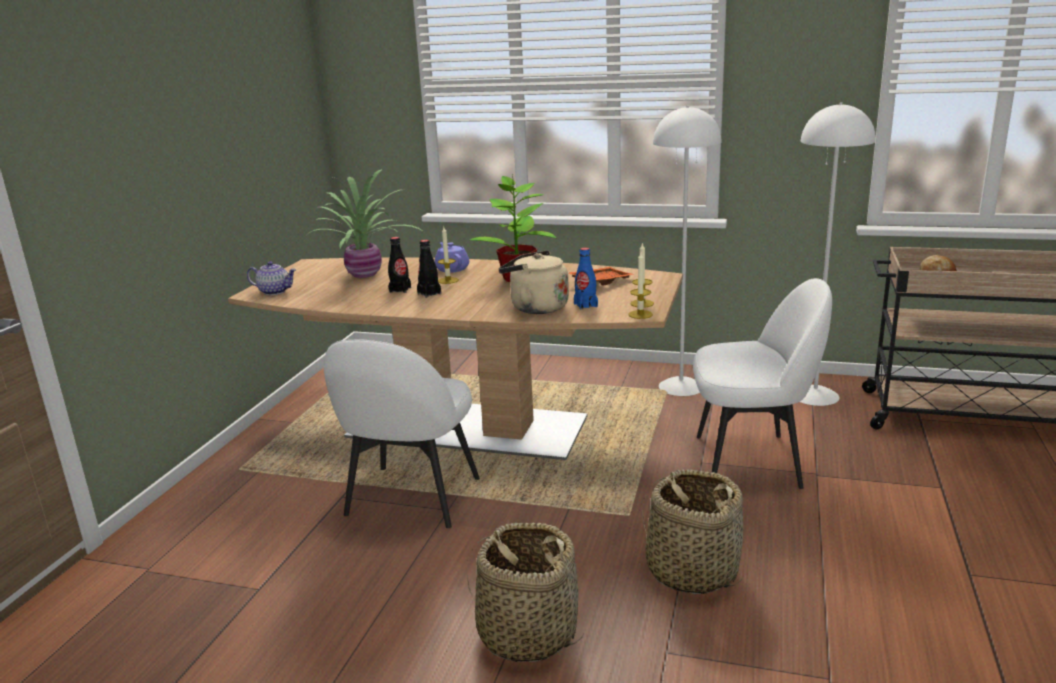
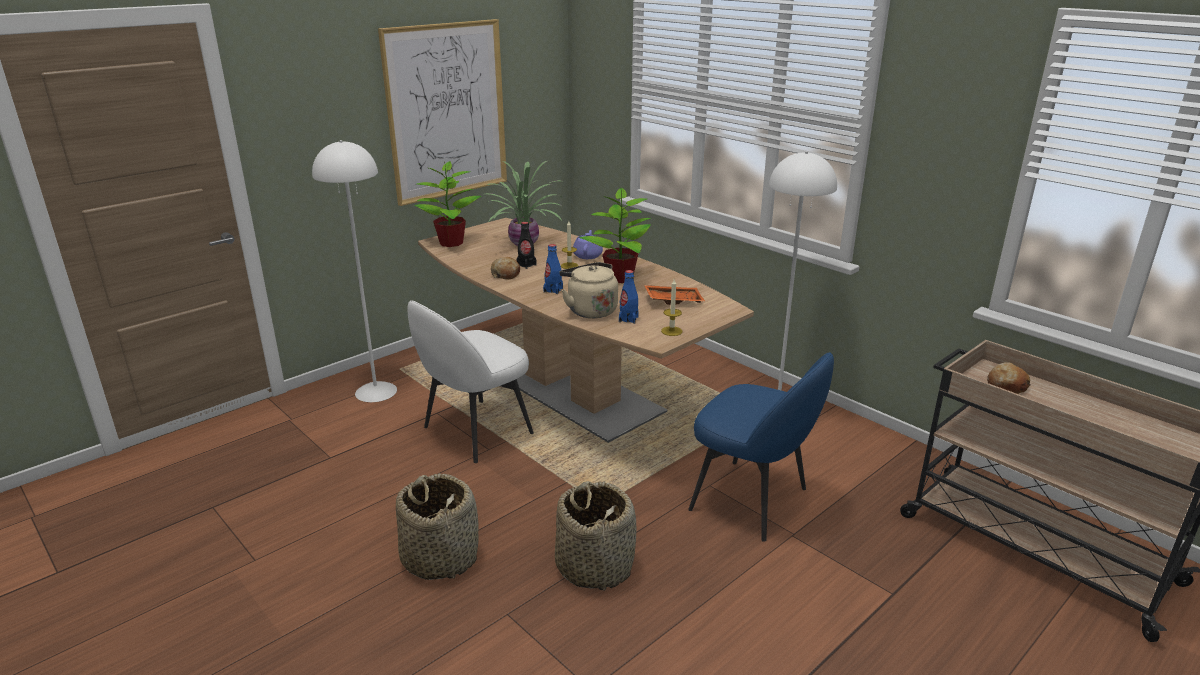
camera: 30 degrees right, 5 degrees up
teapot [247,261,296,295] -> potted plant [414,161,481,247]
black bottle [417,240,441,298] -> none
candle [628,252,653,319] -> none
white chair [693,278,832,489] -> blue chair [688,352,834,542]
white floor lamp [800,103,876,406] -> white floor lamp moved to [312,140,397,402]
none -> picture [378,19,507,206]
none -> bread [491,257,520,280]
none -> blue bottle [543,244,563,294]

